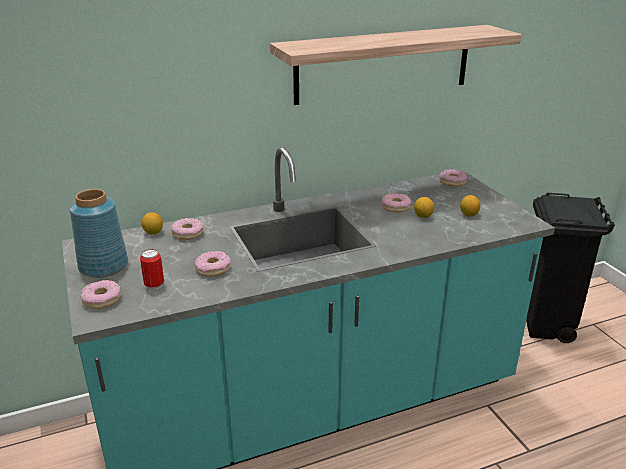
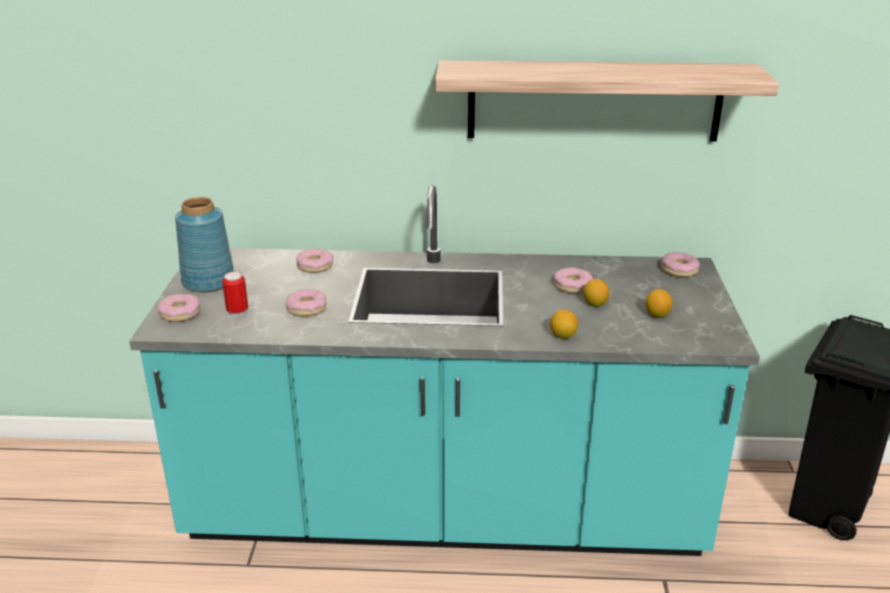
camera: 25 degrees right, 0 degrees up
lemon [141,212,163,235] -> lemon moved to [550,309,578,339]

